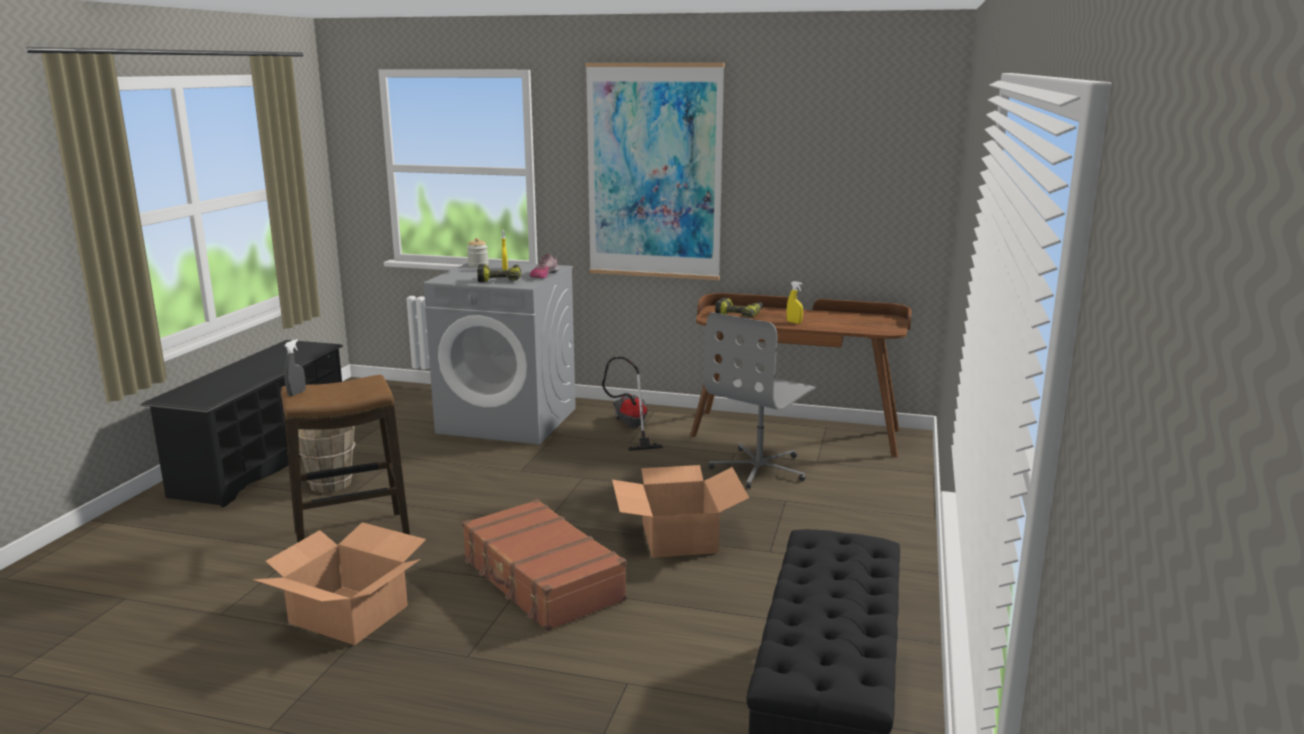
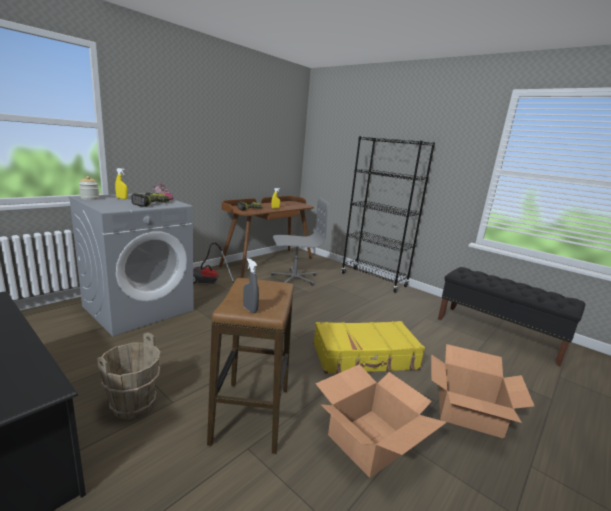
camera: 65 degrees left, 0 degrees up
brown suitcase [462,499,627,632] -> yellow suitcase [313,321,425,374]
picture [585,63,725,280] -> none
cardboard box [612,465,749,558] -> cardboard box moved to [431,344,534,439]
grey office chair [704,312,816,489] -> grey office chair turned 75 degrees counterclockwise [271,198,329,286]
none -> black bookcase [342,136,435,293]

